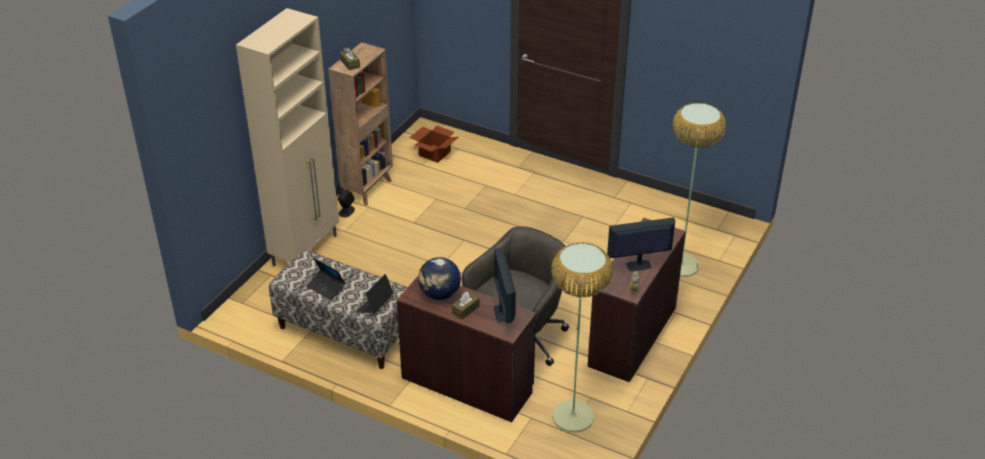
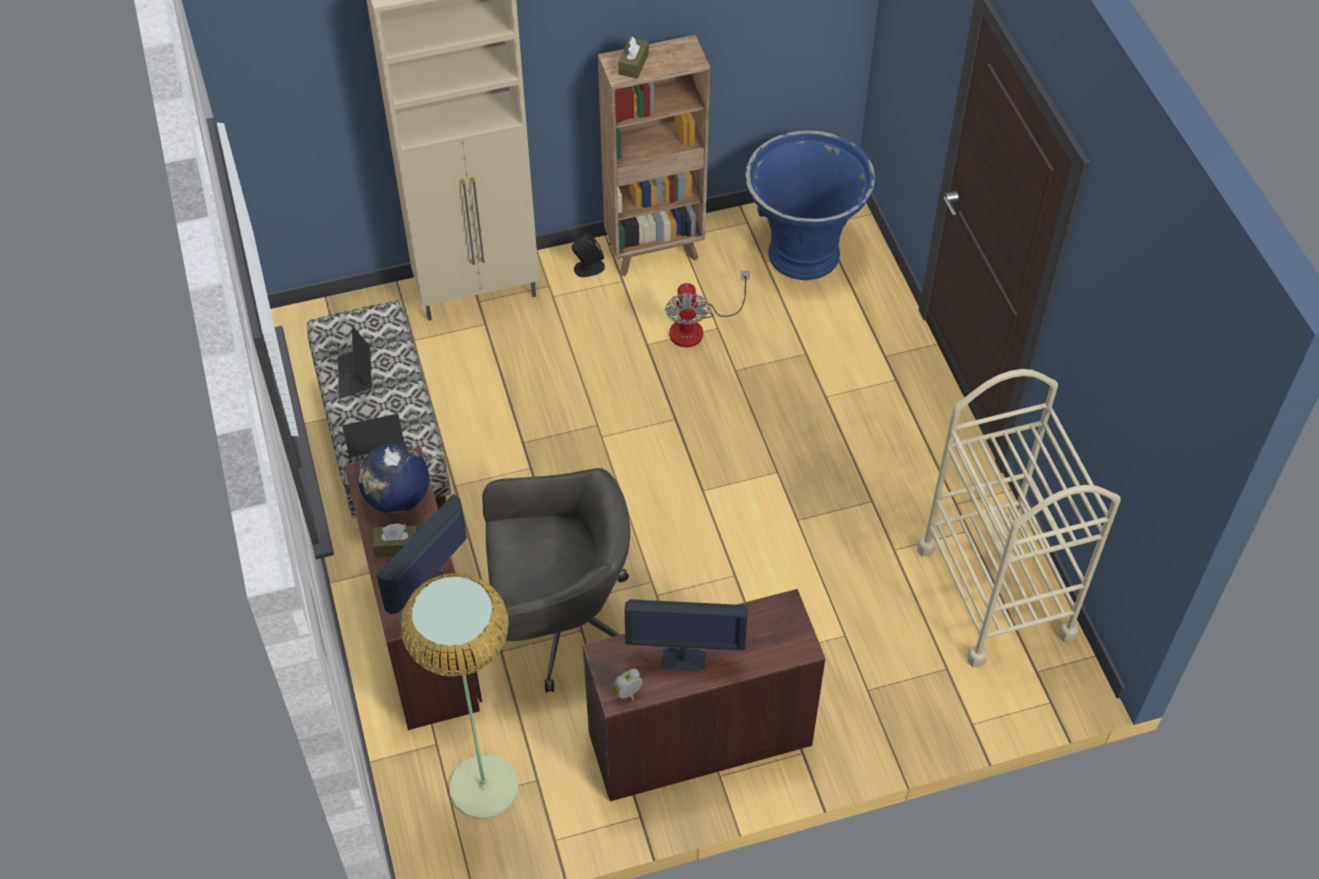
camera: 45 degrees right, 15 degrees up
cardboard box [409,125,458,163] -> blue planter [745,131,875,280]
monitor [607,217,675,271] -> monitor turned 150 degrees clockwise [625,599,748,672]
floor lamp [672,102,726,277] -> none
none -> fan [665,271,750,347]
none -> beige cart [917,369,1121,667]

